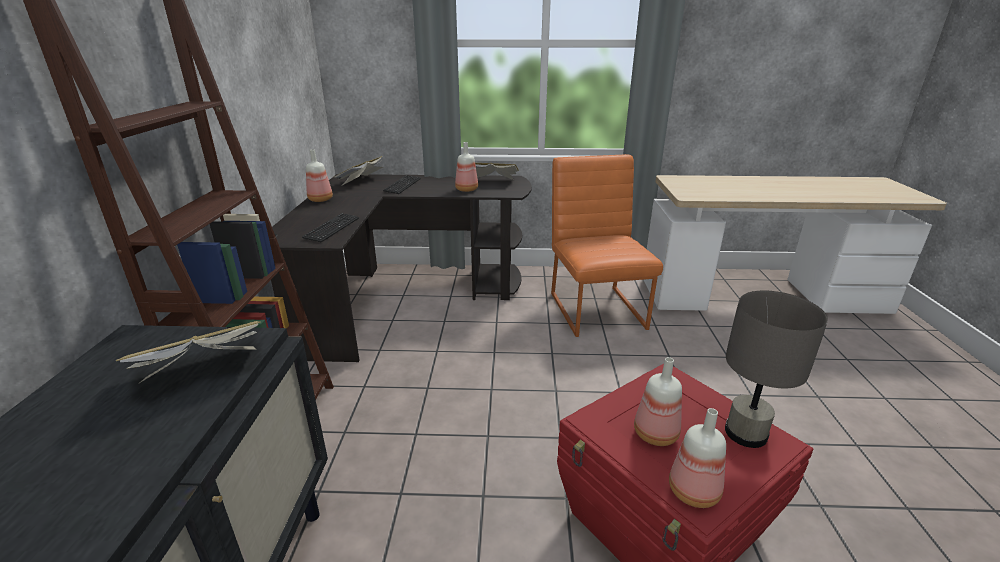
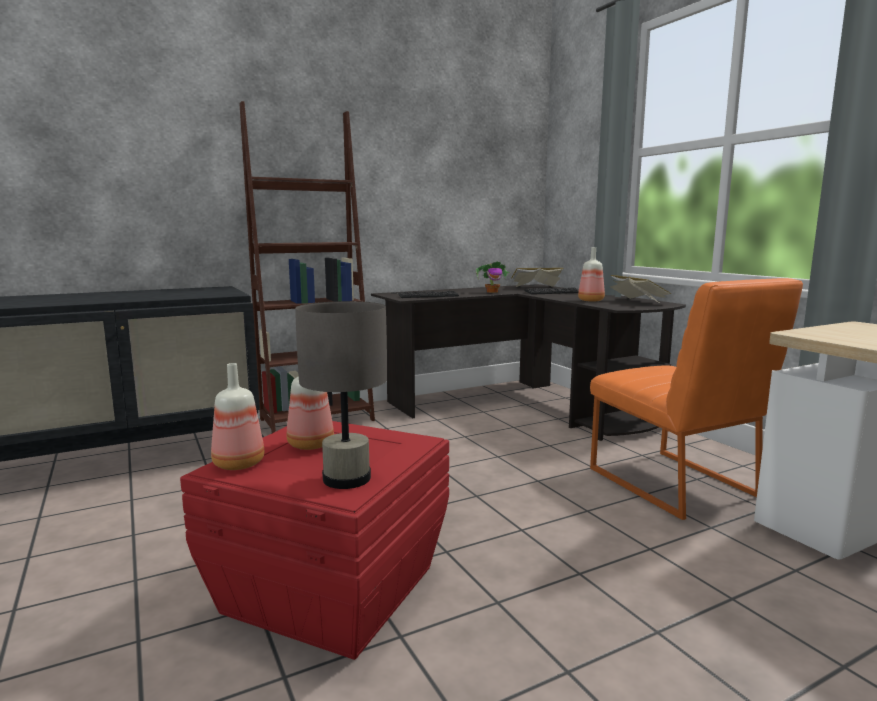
camera: 60 degrees right, 15 degrees down
book [116,321,261,383] -> none
bottle [306,149,333,202] -> none
orange chair [551,154,663,337] -> orange chair turned 105 degrees clockwise [590,278,803,520]
none -> potted plant [475,261,510,293]

